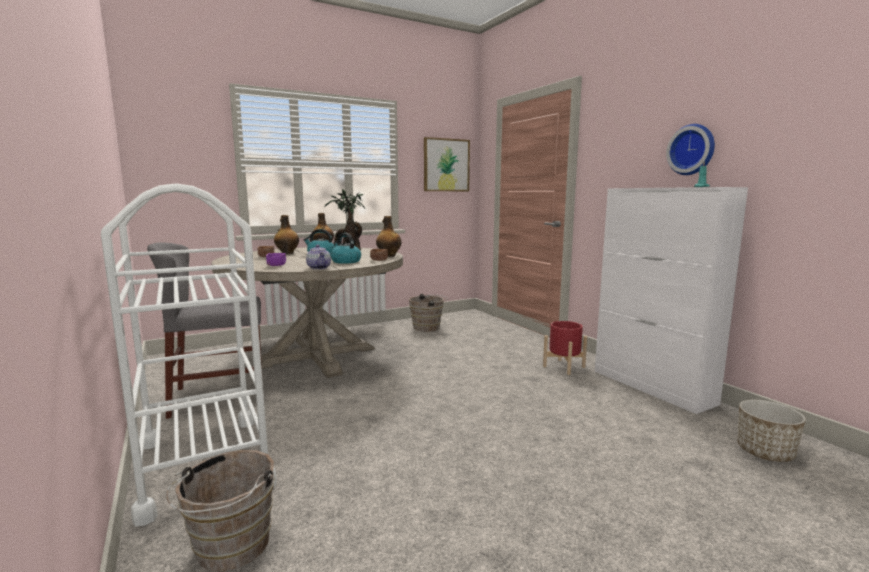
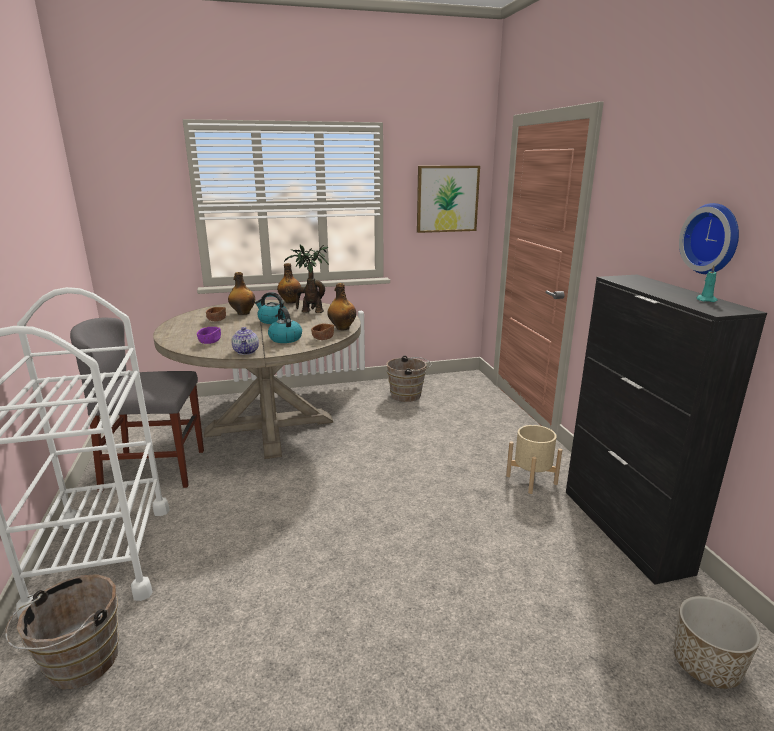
camera: 15 degrees right, 10 degrees up
red planter [543,321,587,375] -> beige planter [506,425,562,494]
white cabinet [595,187,748,414] -> black cabinet [566,275,767,585]

